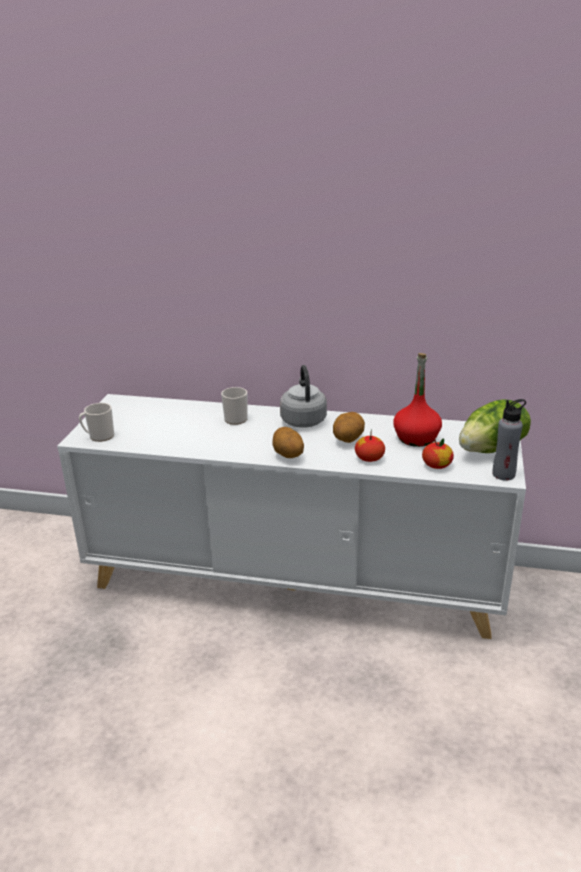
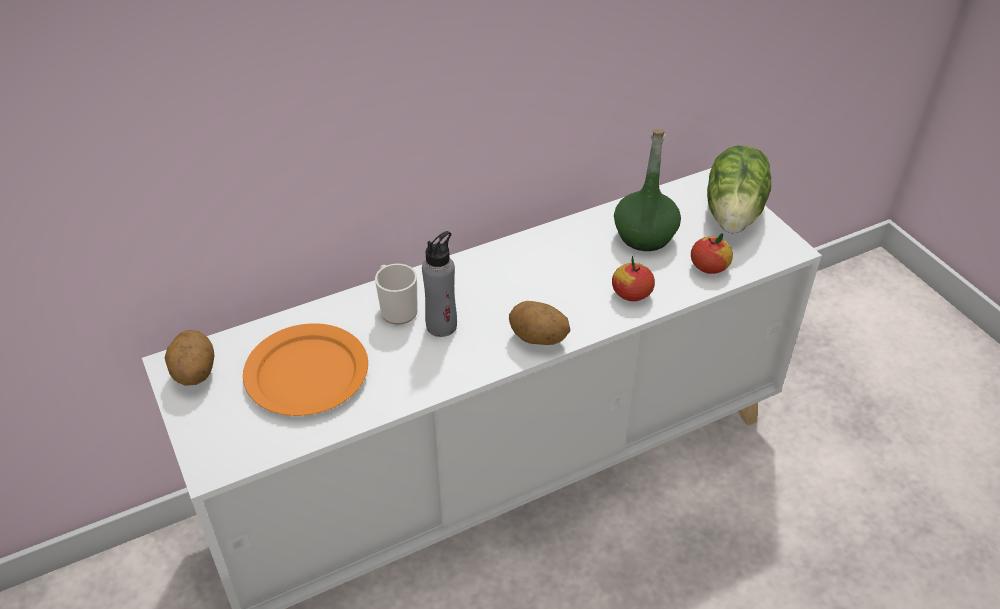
camera: 40 degrees left, 15 degrees up
mug [79,403,114,442] -> none
grey kettle [280,365,327,428] -> none
potato [333,412,365,443] -> potato moved to [165,330,215,386]
red bottle [393,353,442,447] -> green bottle [614,129,681,251]
grey bottle [492,399,526,481] -> grey bottle moved to [422,231,457,337]
none -> orange plate [243,323,368,416]

